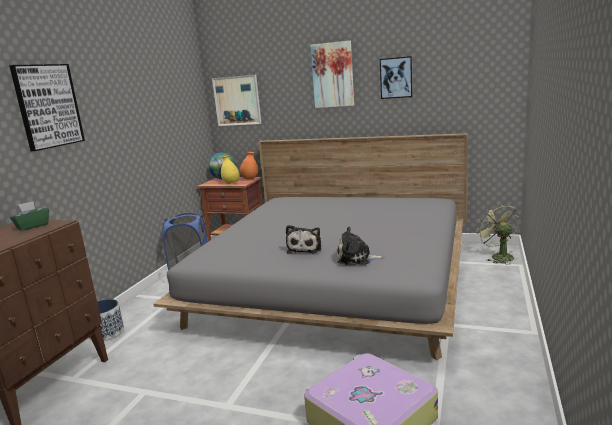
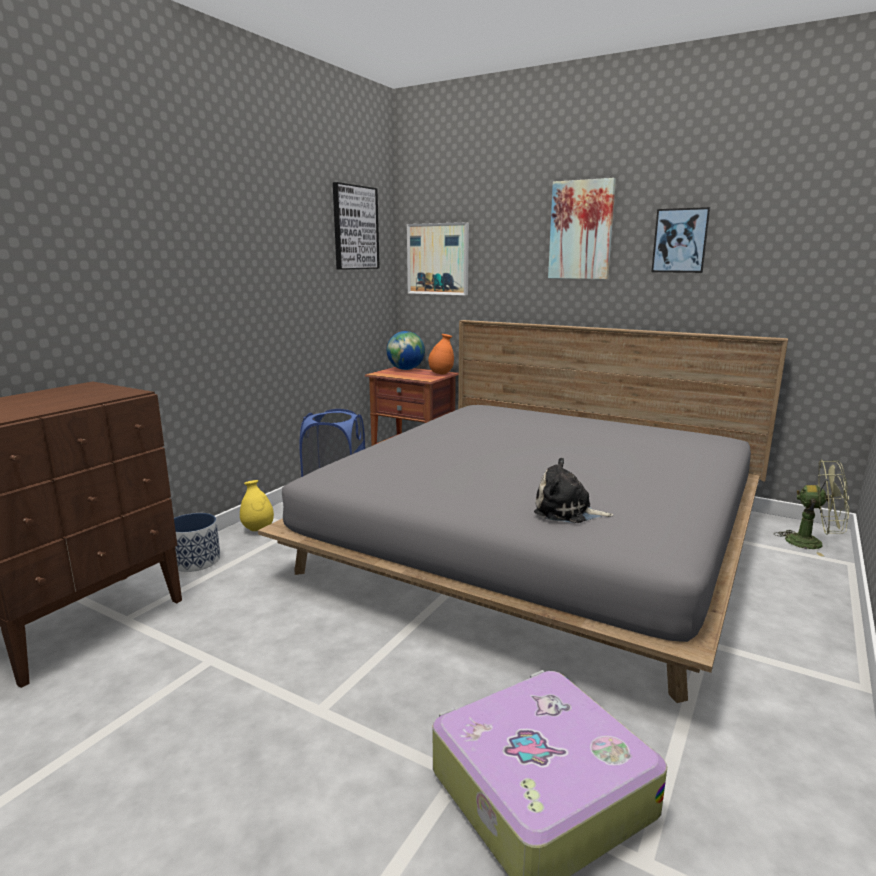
camera: 10 degrees right, 0 degrees up
picture [9,64,85,151] -> picture moved to [333,182,380,270]
green tissue box [10,201,49,231] -> none
yellow vase [221,155,239,184] -> yellow vase moved to [240,480,274,531]
plush toy [286,225,321,254] -> none
green fan [476,203,519,265] -> green fan turned 120 degrees clockwise [774,459,849,556]

